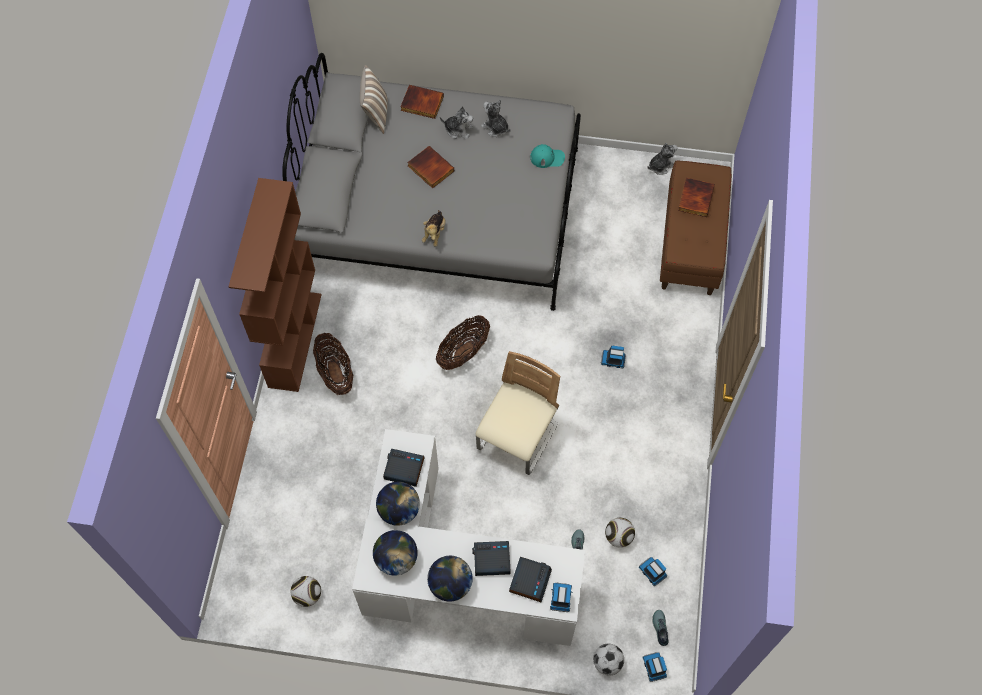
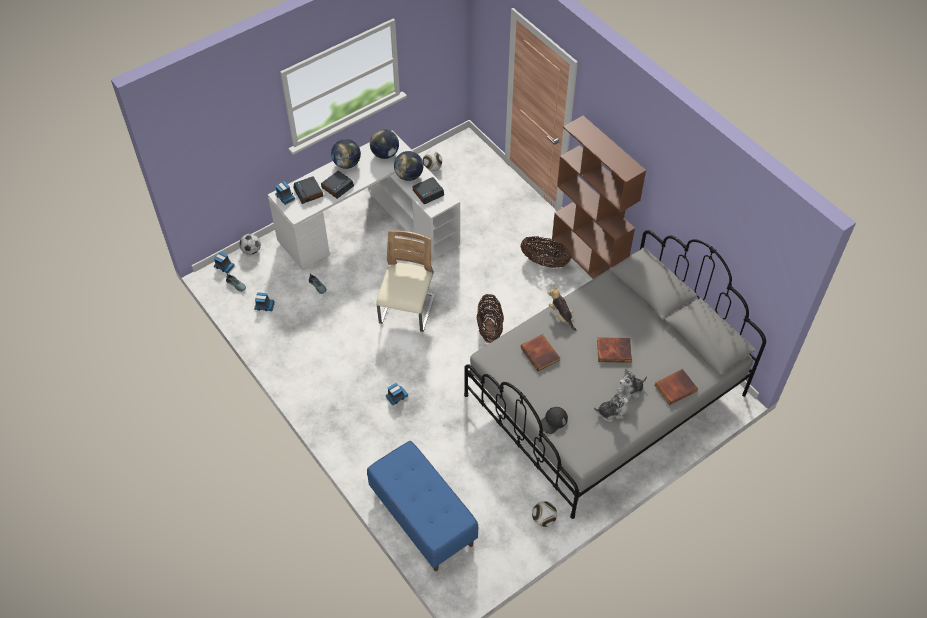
camera: 135 degrees right, 10 degrees down
pillow [360,65,388,134] -> none
beige chair [475,351,560,475] -> beige chair turned 150 degrees counterclockwise [376,231,435,332]
turquoise cap [530,144,565,168] -> black cap [541,407,568,434]
football [605,518,635,548] -> football moved to [532,501,557,527]
plush toy [647,143,677,175] -> none
brown bench [660,160,732,295] -> blue bench [367,441,478,571]
book [678,178,715,217] -> book moved to [521,334,560,371]

